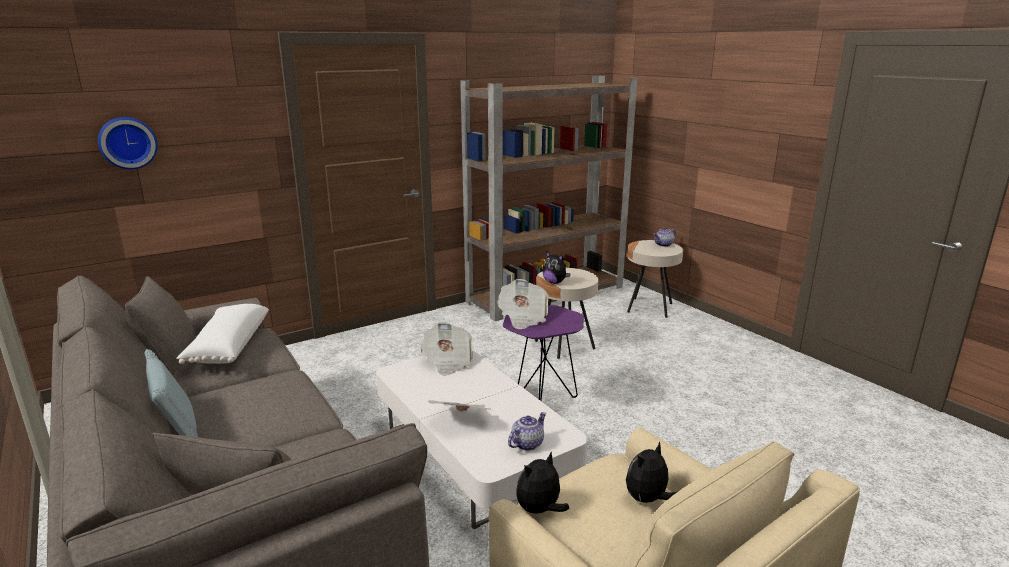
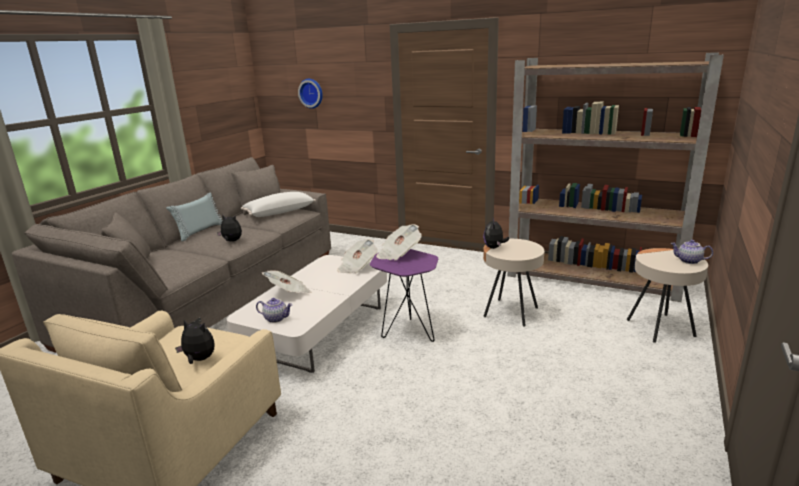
camera: 60 degrees right, 0 degrees up
plush toy [516,452,569,514] -> plush toy moved to [217,214,242,242]

